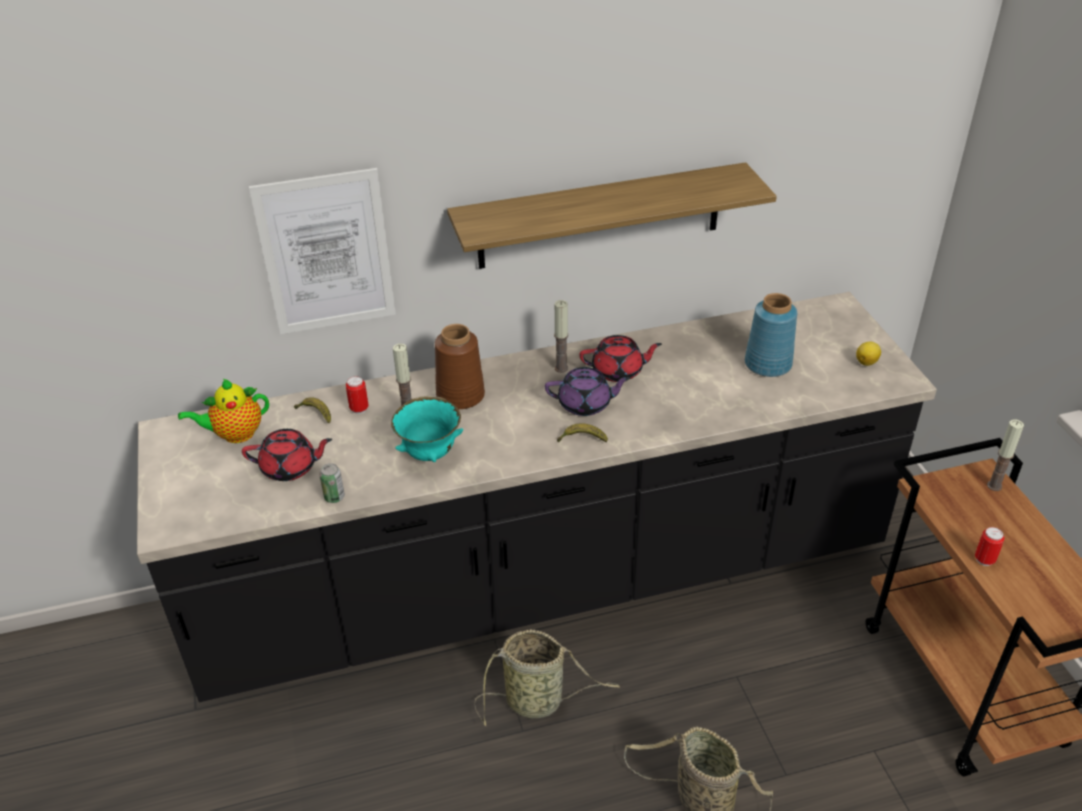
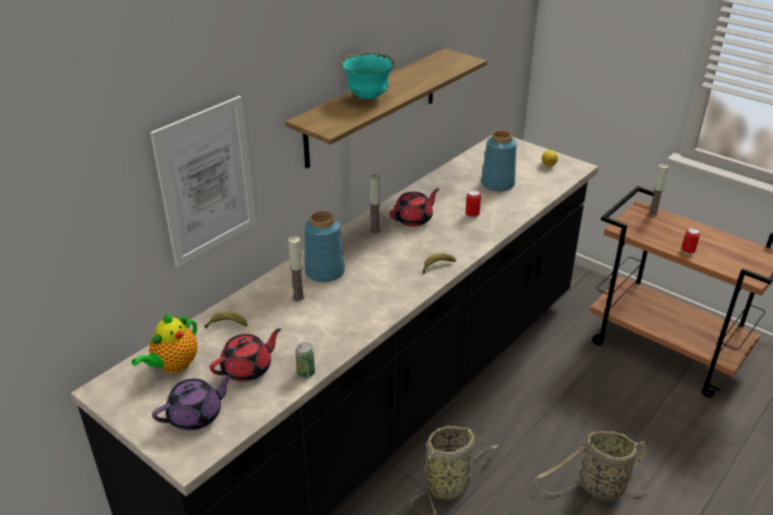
camera: 35 degrees left, 5 degrees down
can [346,376,369,414] -> can moved to [466,190,481,218]
turquoise bowl [391,396,463,462] -> turquoise bowl moved to [341,53,395,100]
brown vase [435,324,485,409] -> blue vase [305,211,345,282]
purple teapot [545,367,630,416] -> purple teapot moved to [152,373,233,430]

